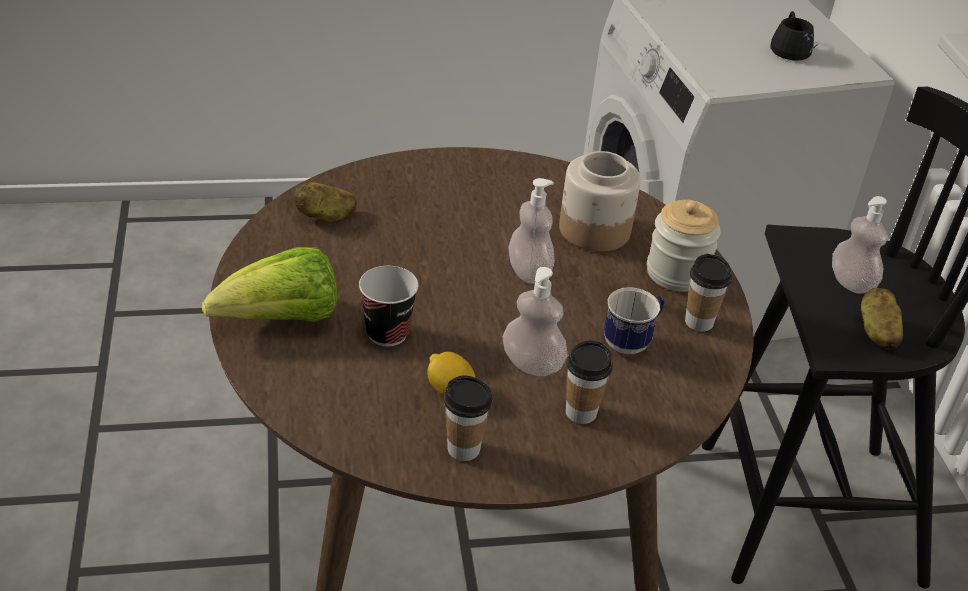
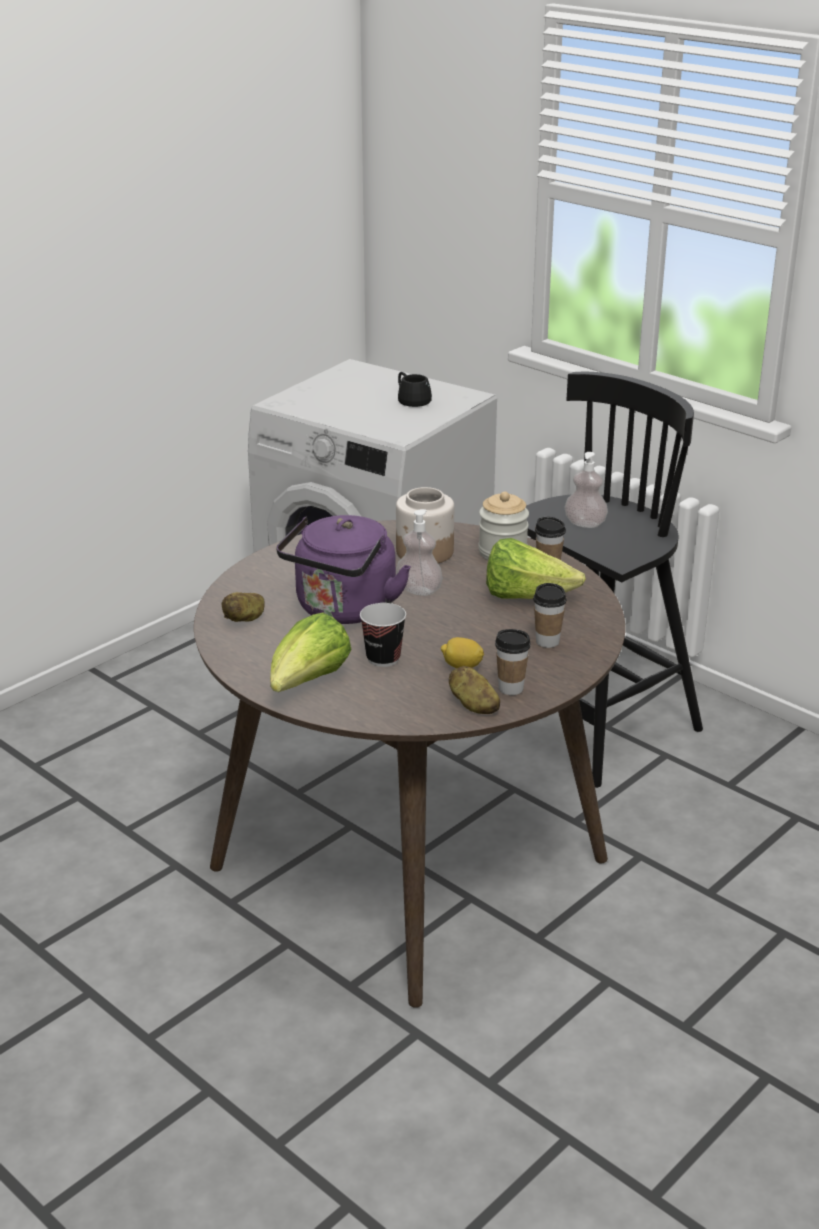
camera: 35 degrees left, 10 degrees down
soap dispenser [503,267,568,376] -> none
mug [604,287,665,354] -> lettuce [486,538,586,599]
potato [861,288,903,349] -> potato moved to [449,666,500,714]
none -> purple kettle [276,515,411,624]

